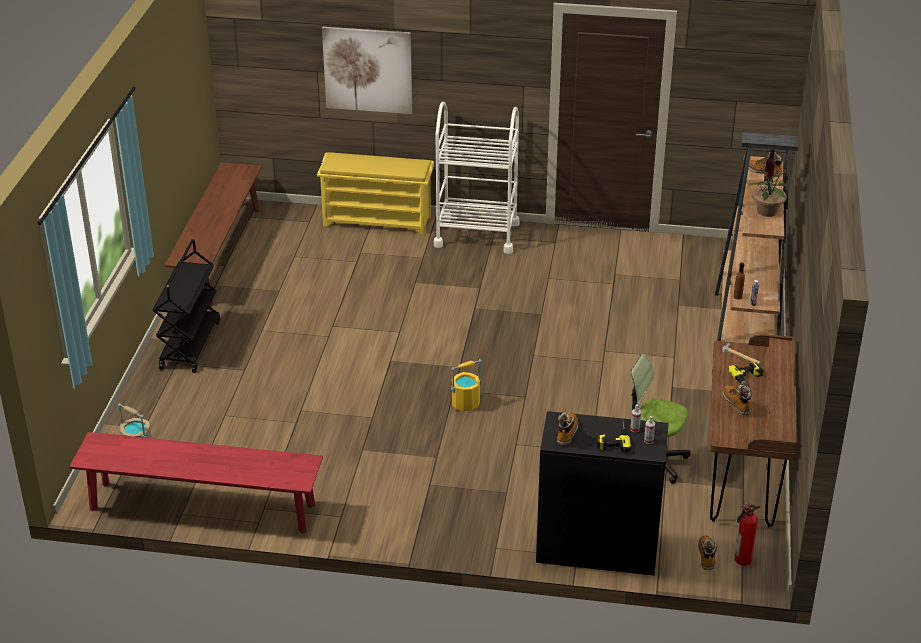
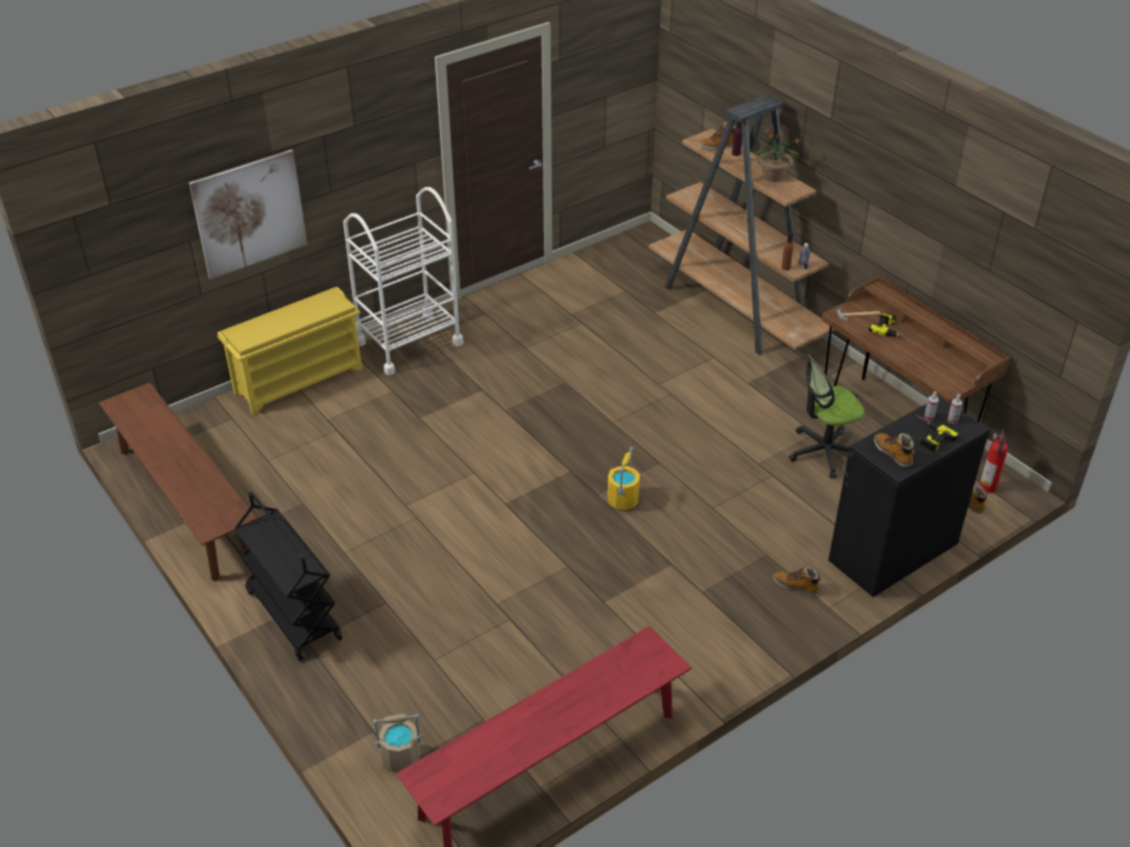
camera: 45 degrees left, 5 degrees up
boot [723,385,752,415] -> boot moved to [773,565,821,595]

